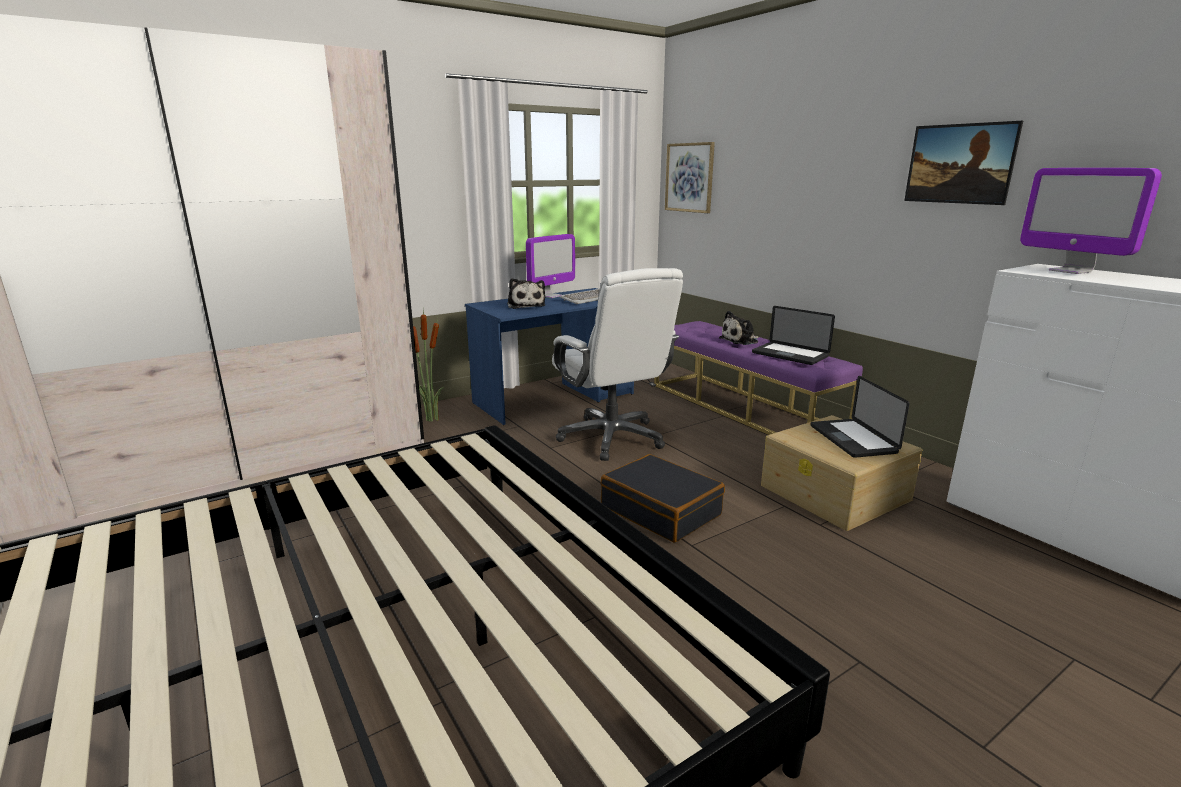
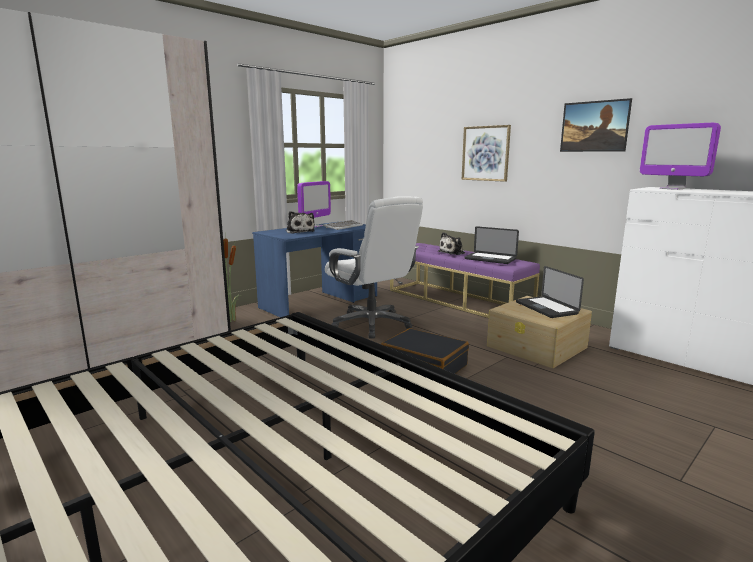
camera: 10 degrees left, 5 degrees down
picture [665,142,715,213] -> picture moved to [462,125,511,182]

